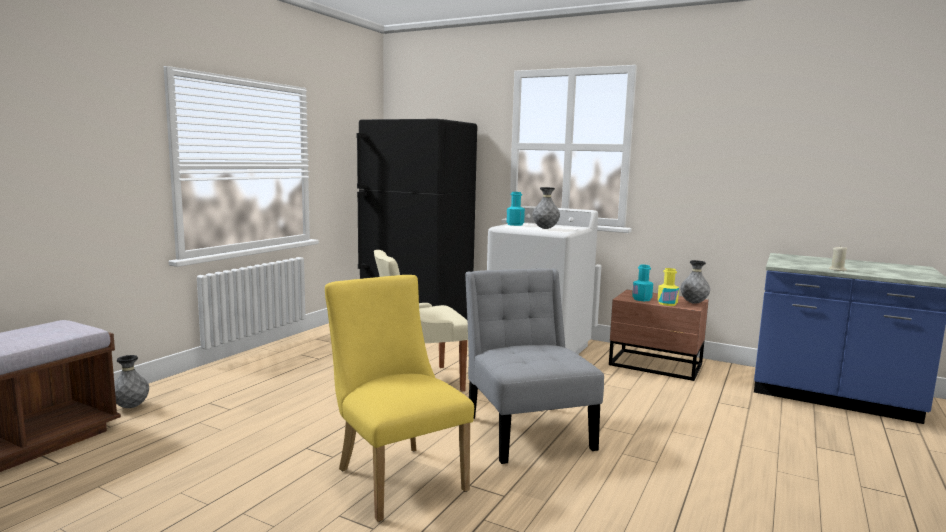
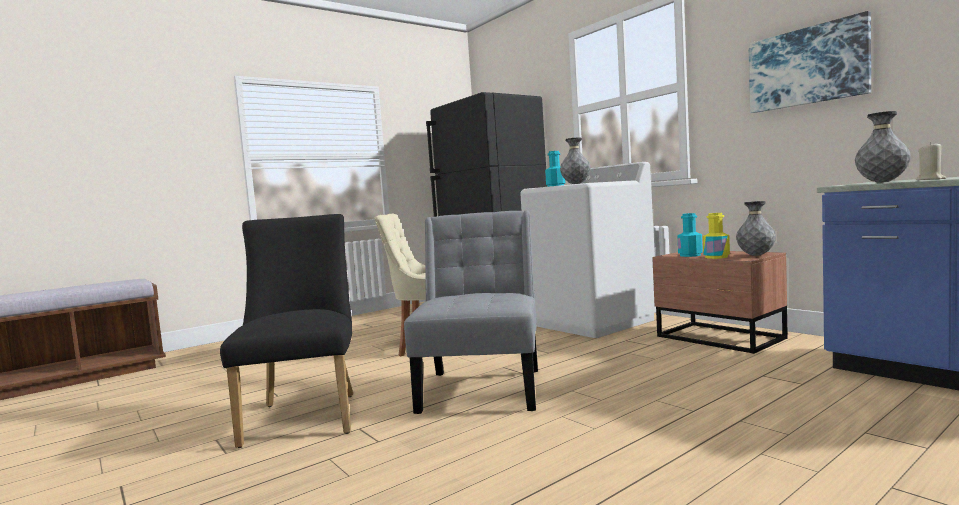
camera: 25 degrees right, 5 degrees down
grey vase [114,355,149,408] -> grey vase moved to [855,111,911,182]
yellow chair [325,275,474,522] -> black chair [220,214,353,448]
none -> picture [748,11,871,113]

